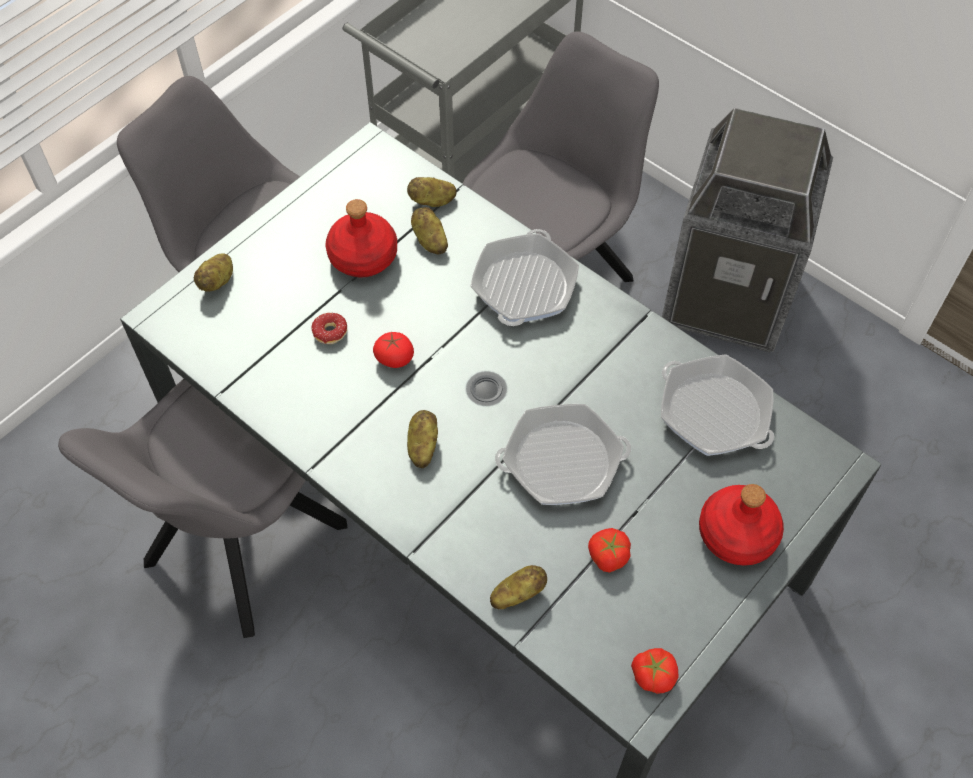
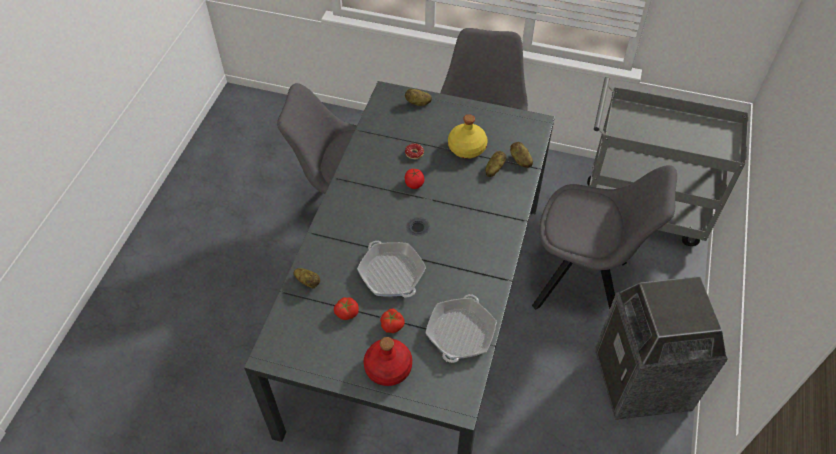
camera: 65 degrees right, 5 degrees down
red bottle [326,199,397,277] -> yellow bottle [448,114,488,159]
potato [407,410,438,468] -> none
frying pan [470,229,579,326] -> none
tomato [631,648,679,694] -> tomato moved to [380,309,405,333]

